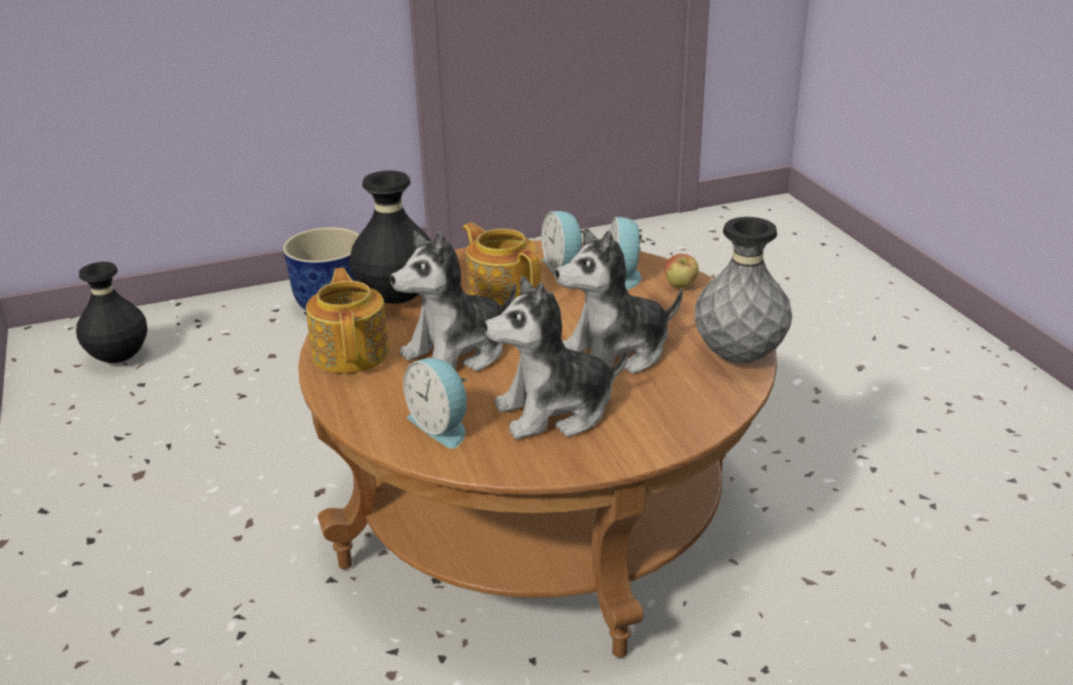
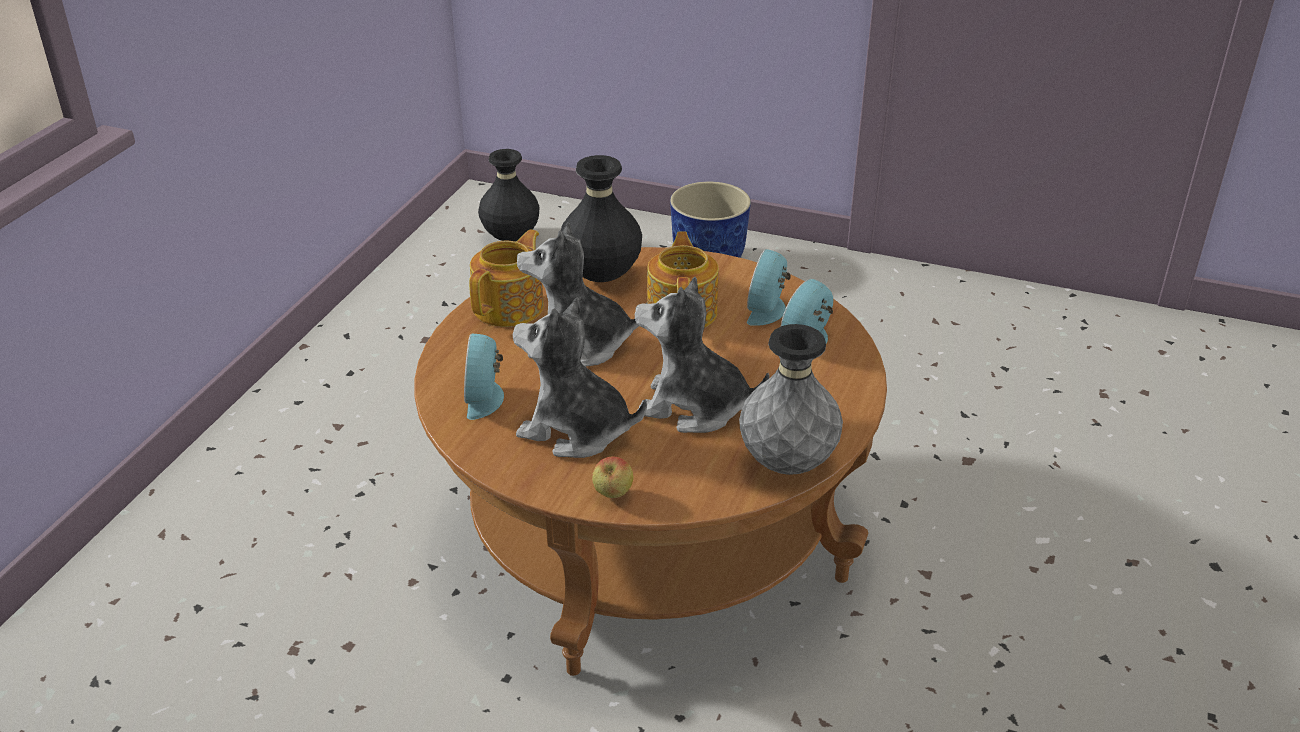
camera: 40 degrees right, 5 degrees up
apple [665,254,699,288] -> apple moved to [592,456,633,498]

